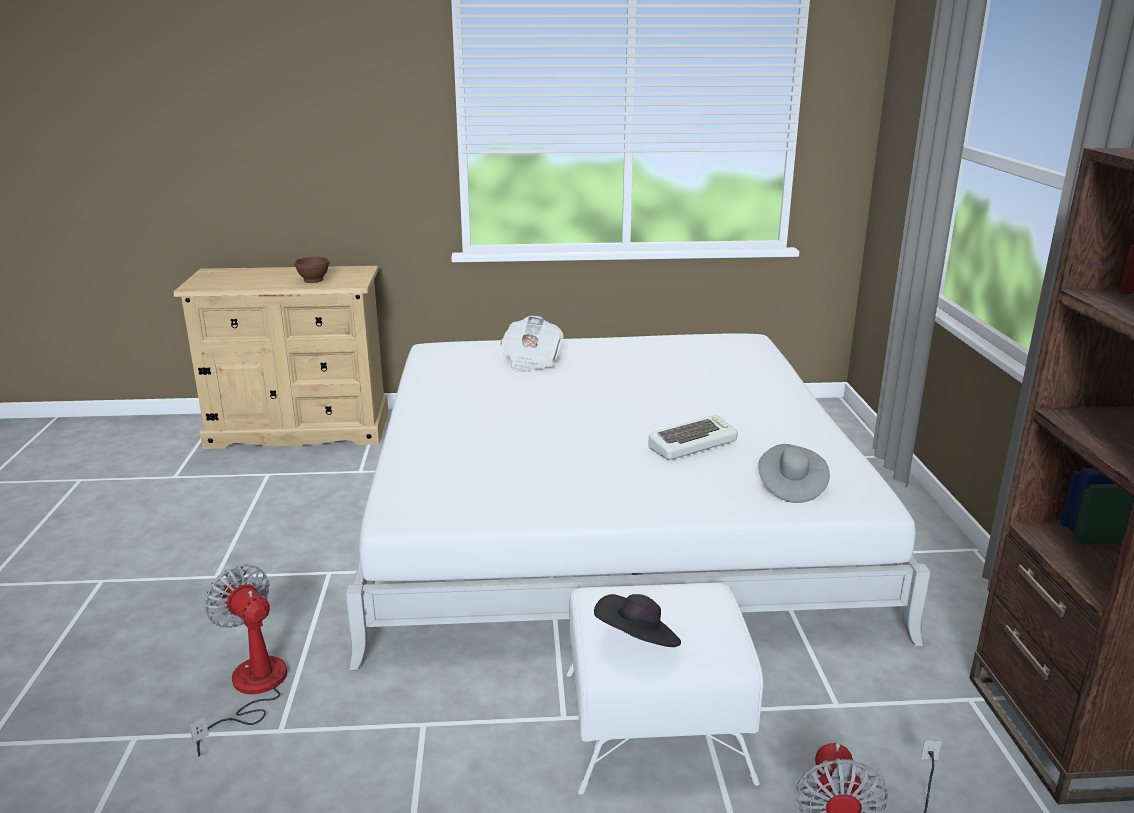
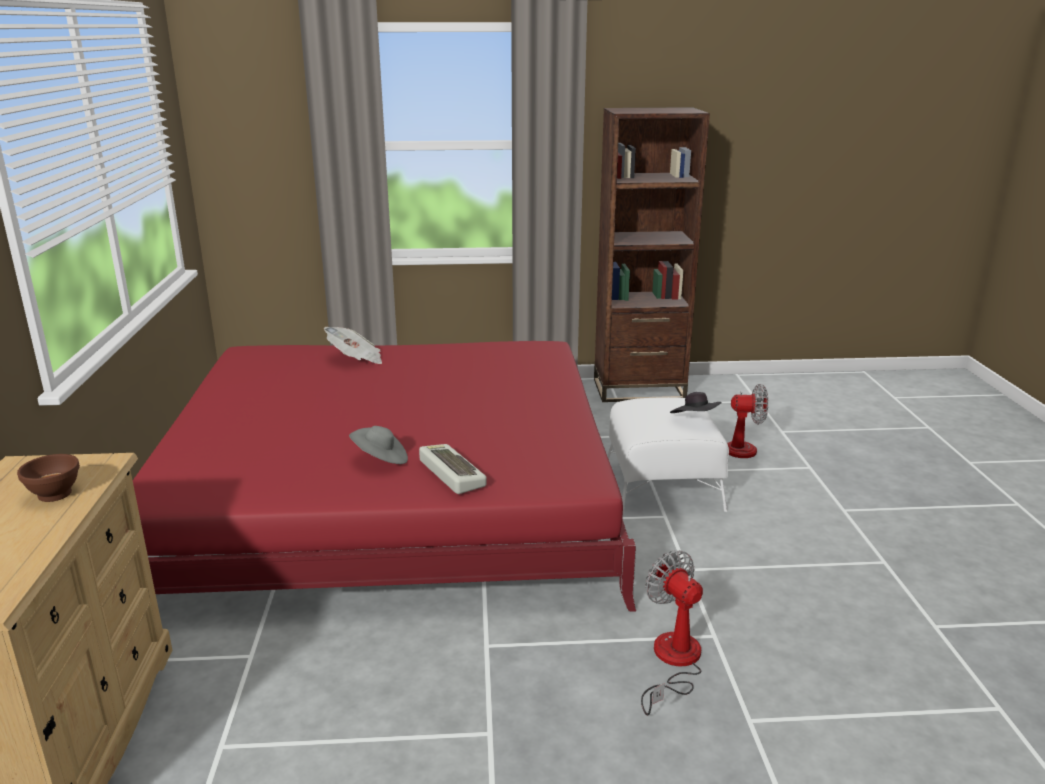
camera: 90 degrees left, 0 degrees up
fan [189,564,287,756] -> fan turned 105 degrees clockwise [641,550,703,716]
white bed [346,333,930,670] -> red bed [133,341,636,612]
newspaper [500,316,564,372] -> newspaper moved to [324,327,382,364]
keyboard [648,415,738,460] -> keyboard moved to [419,444,487,494]
grey hat [758,444,830,503] -> grey hat moved to [349,426,408,464]

